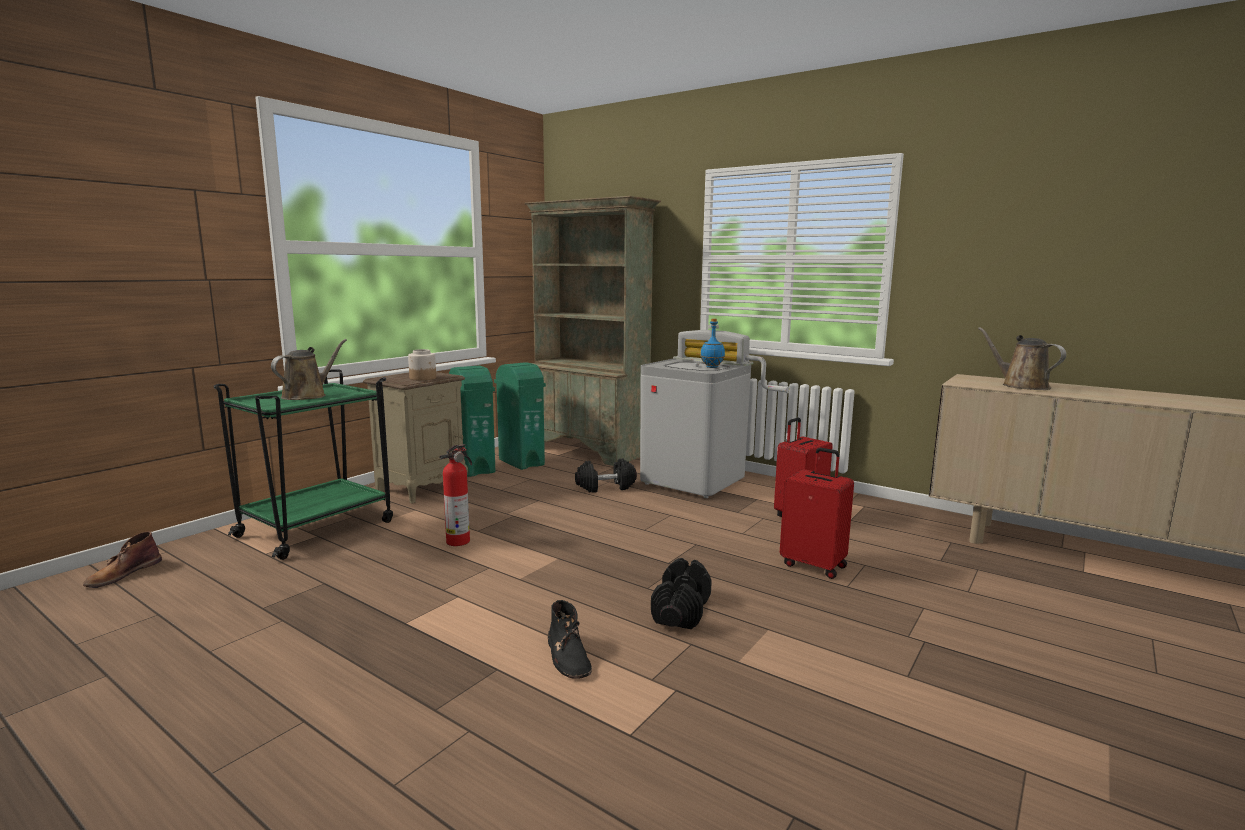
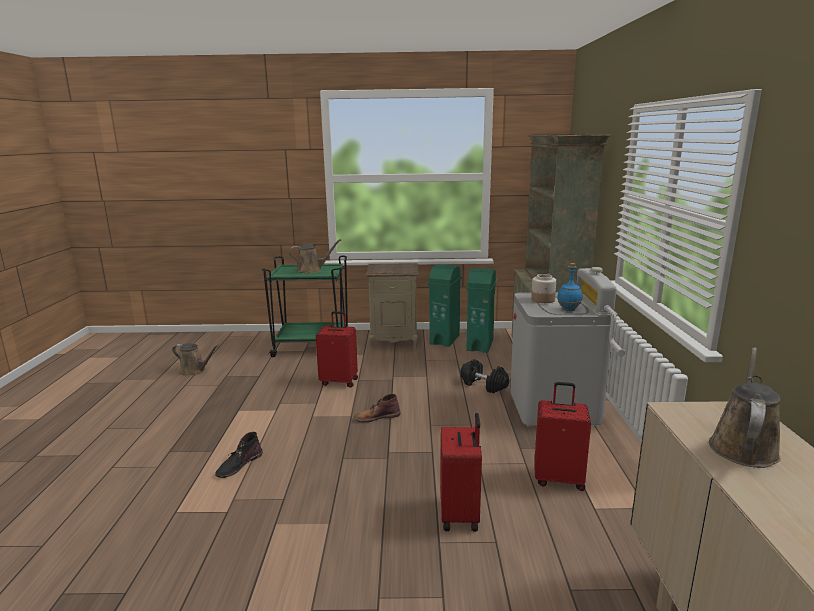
camera: 55 degrees right, 5 degrees up
brown boot [83,531,162,588] -> brown boot moved to [354,394,400,422]
jar [408,349,436,380] -> jar moved to [531,274,556,303]
fire extinguisher [439,444,472,546] -> red suitcase [316,311,358,388]
black dumbbell [651,558,712,629] -> none
none -> brown watering can [172,343,219,376]

